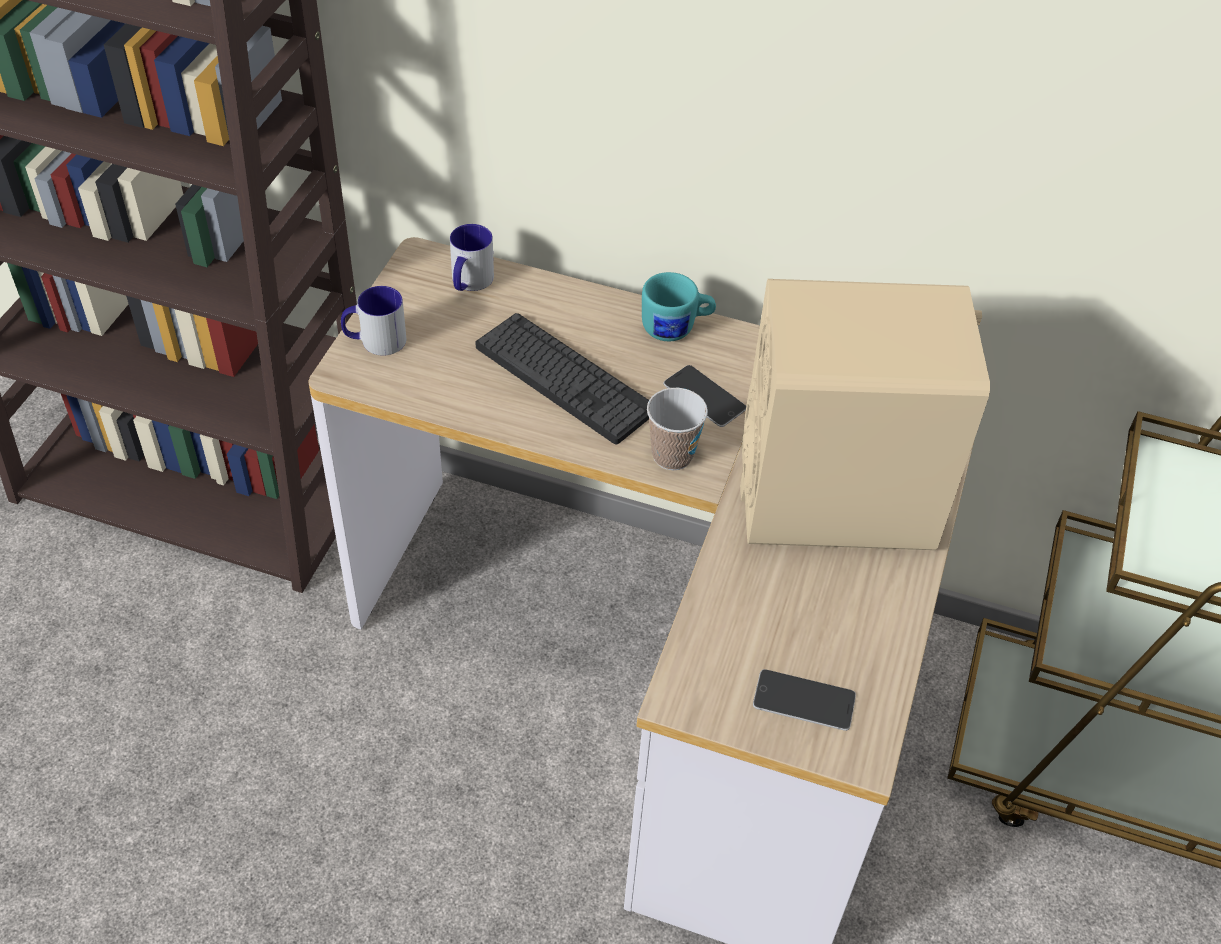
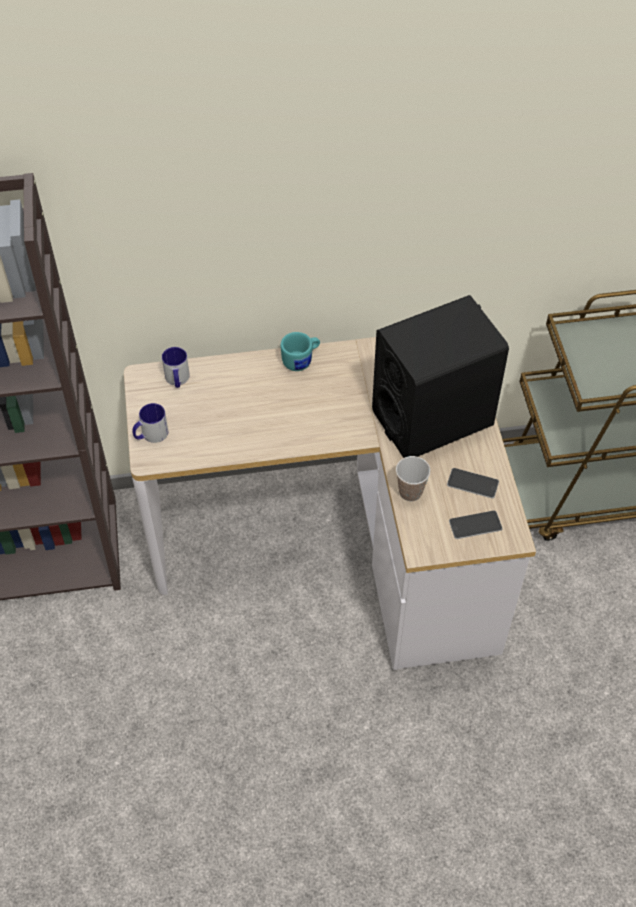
camera: 25 degrees left, 5 degrees up
keyboard [475,313,649,445] -> none
cup [647,388,708,470] -> cup moved to [396,456,430,501]
phone [663,365,746,427] -> phone moved to [447,468,499,498]
beige speaker [740,279,990,550] -> black speaker [372,295,509,458]

